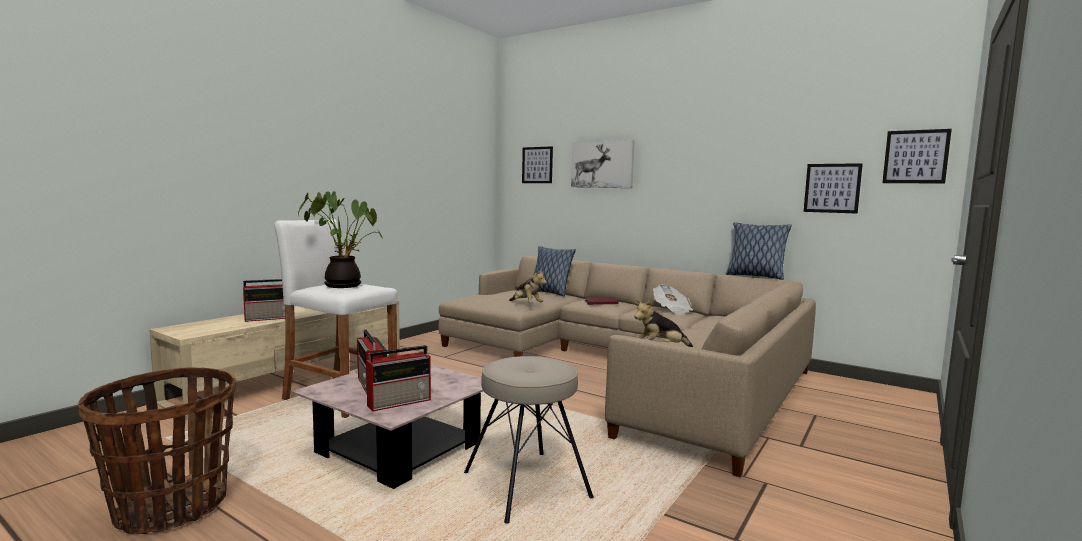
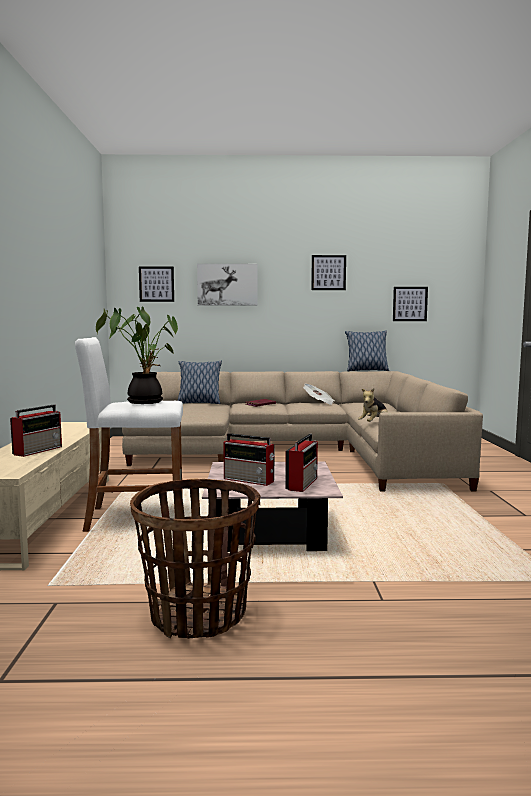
camera: 35 degrees left, 0 degrees up
beige stool [464,356,594,524] -> none
plush toy [509,270,547,303] -> none
picture [882,129,952,183] -> picture moved to [311,255,346,290]

